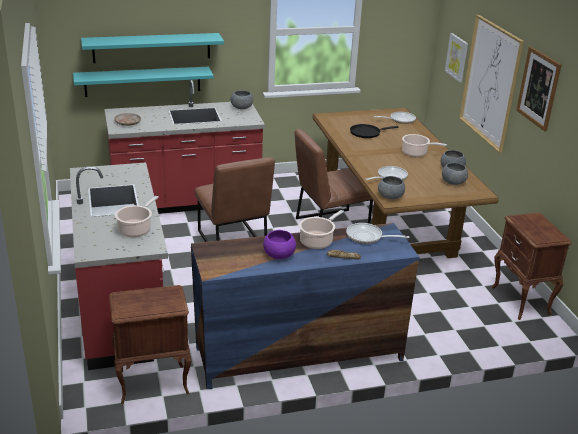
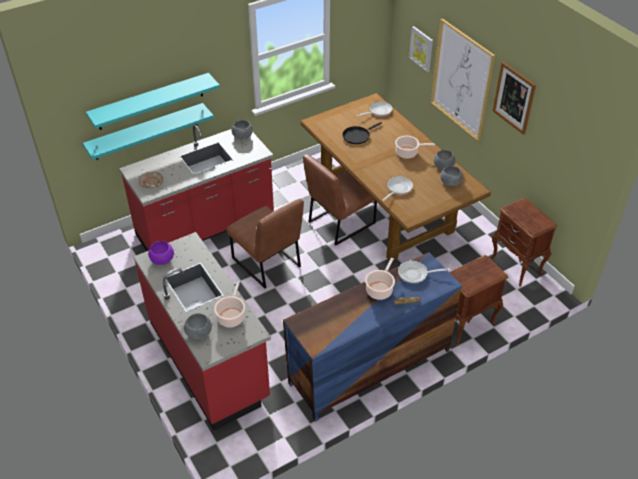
camera: 15 degrees left, 15 degrees up
brown nightstand [109,285,191,404] -> brown nightstand moved to [449,255,508,345]
purple bowl [263,230,296,259] -> purple bowl moved to [148,241,174,265]
grey bowl [378,176,405,199] -> grey bowl moved to [184,313,212,339]

